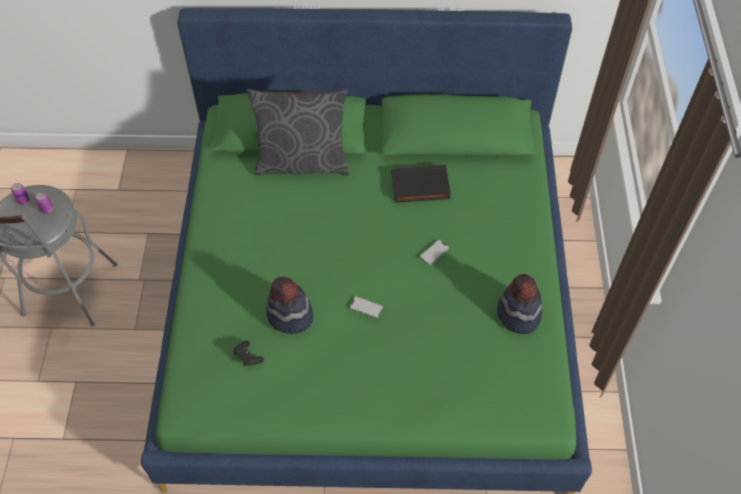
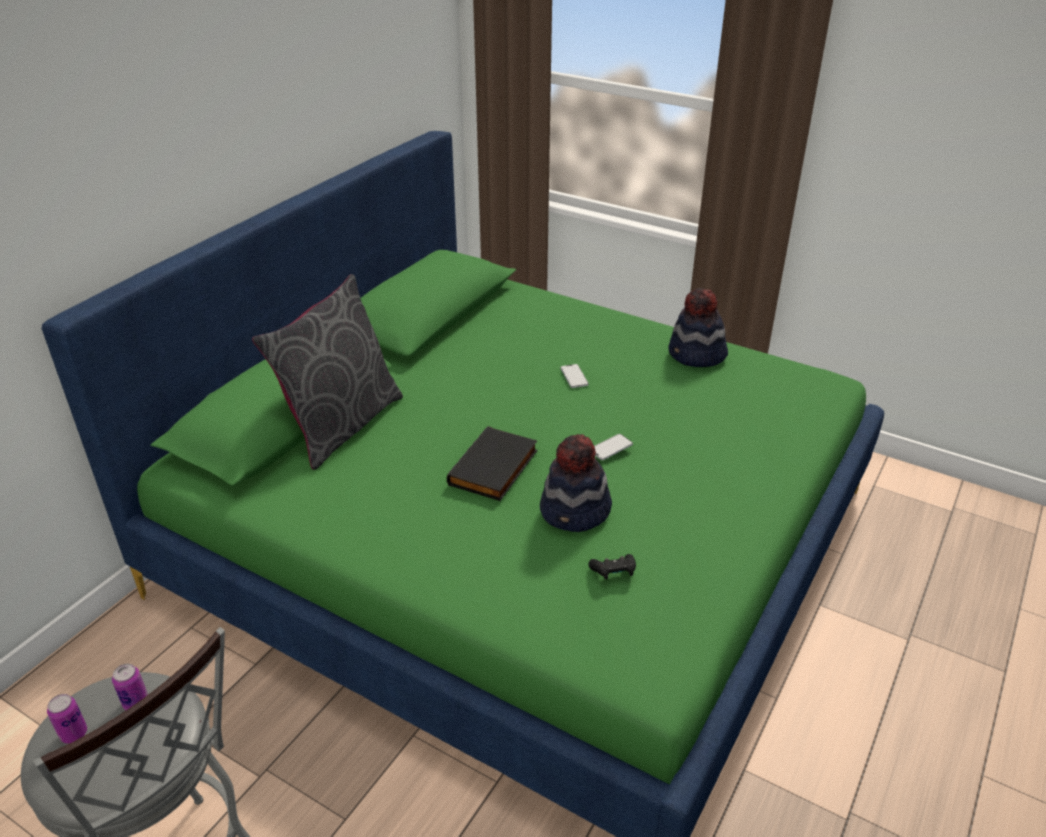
camera: 60 degrees left, 20 degrees down
black book [391,165,451,203] -> black book moved to [447,426,538,501]

